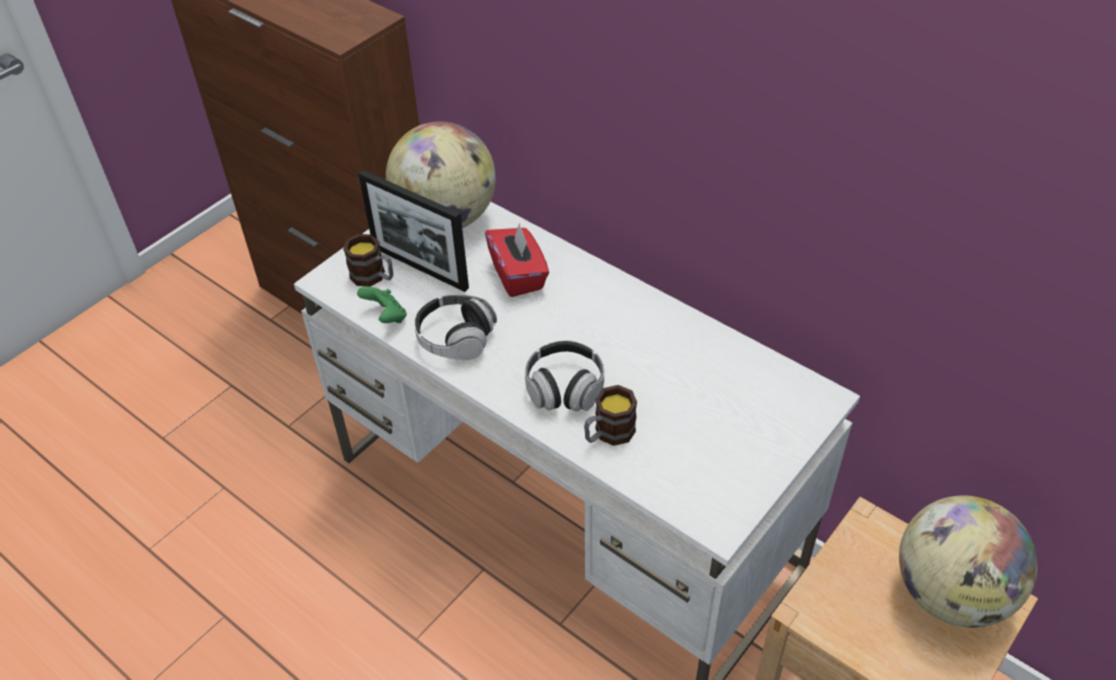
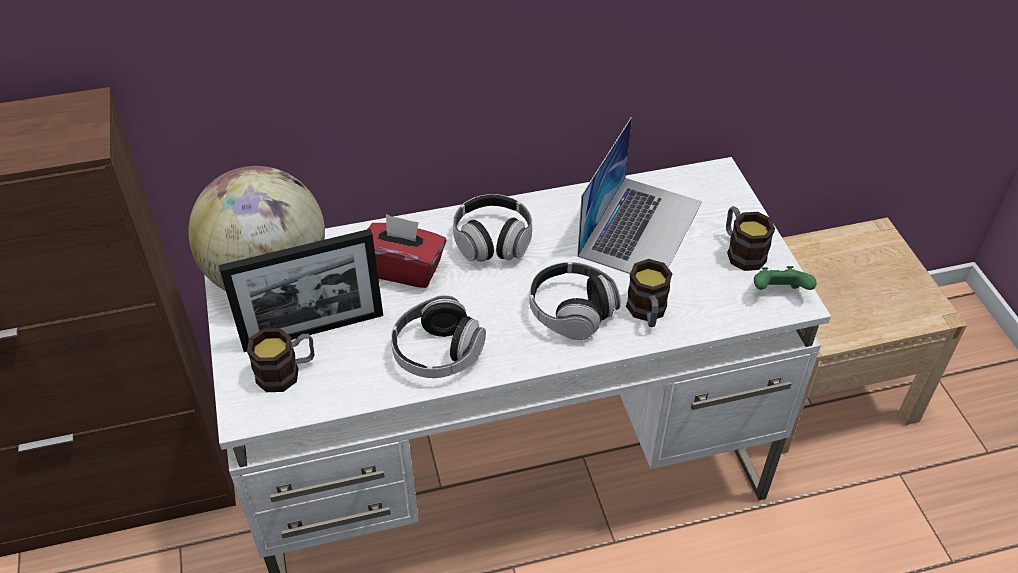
camera: 55 degrees left, 0 degrees up
green game controller [357,286,407,323] -> green game controller moved to [754,266,817,290]
globe [899,496,1037,628] -> none
none -> headphones [453,194,532,262]
none -> laptop [577,117,702,274]
none -> mug [726,206,775,271]

